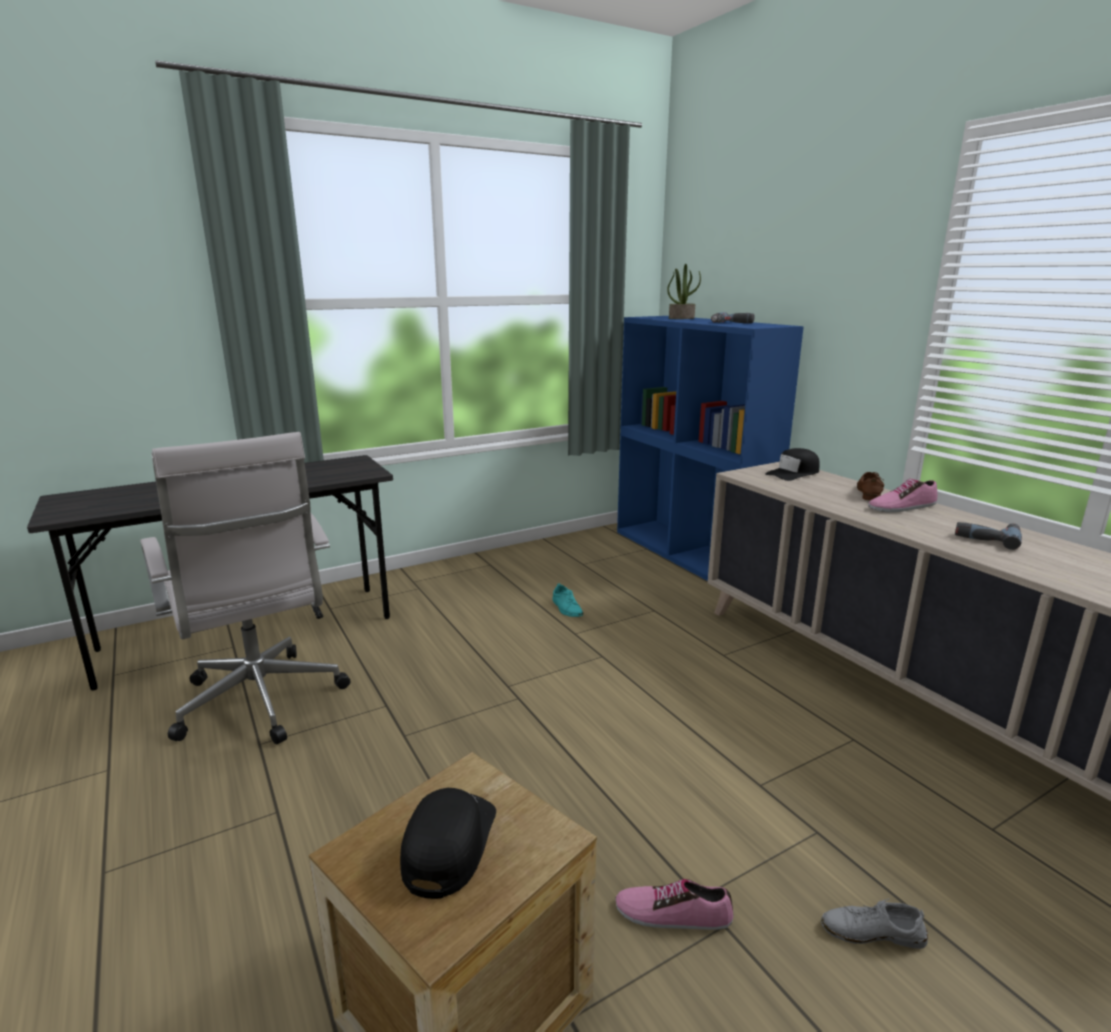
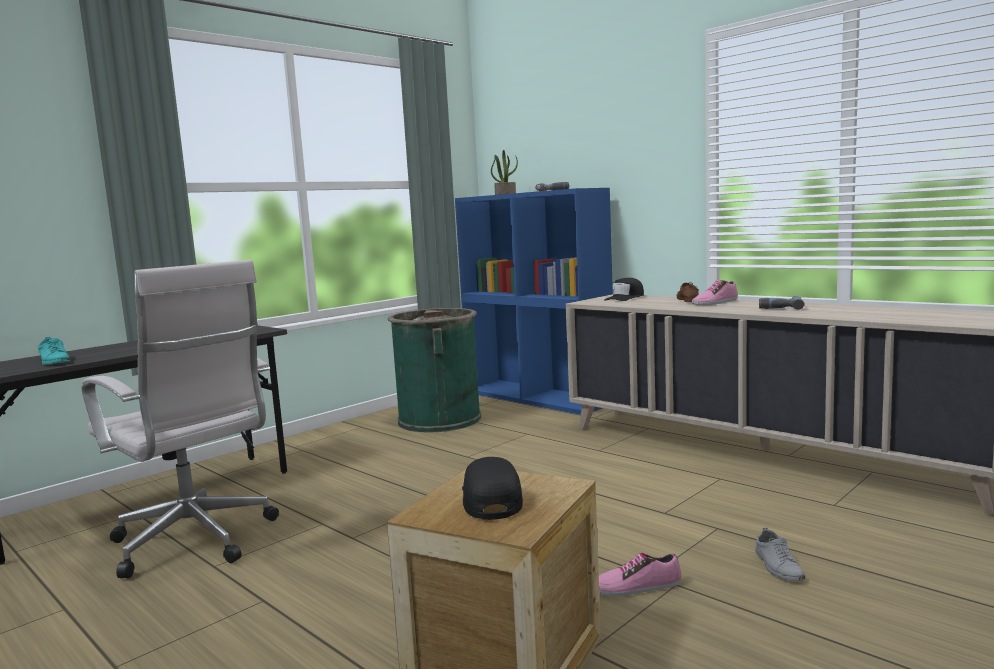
camera: 15 degrees left, 10 degrees down
turquoise shoe [552,583,583,617] -> turquoise shoe moved to [38,337,70,365]
grey shoe [821,899,928,949] -> grey shoe turned 90 degrees counterclockwise [755,527,805,581]
none -> green trash can [388,308,481,432]

